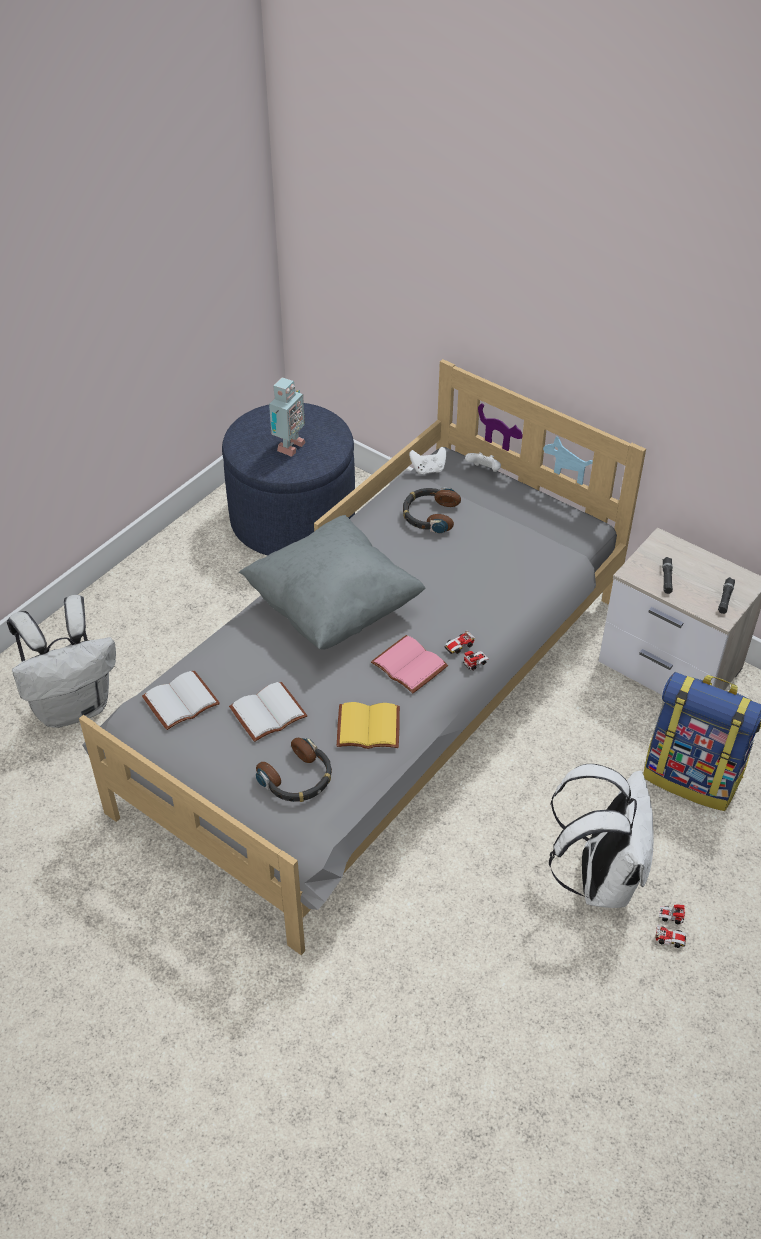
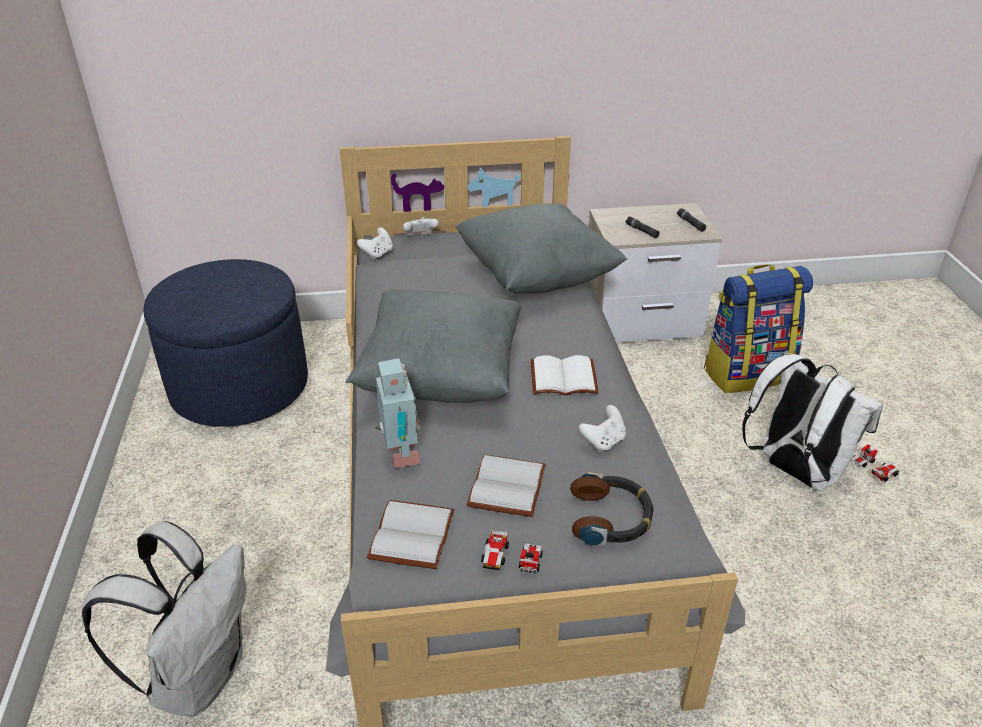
camera: 45 degrees left, 10 degrees down
toy robot [269,377,306,457] -> toy robot moved to [375,358,420,468]
yellow book [337,702,400,749] -> white game controller [579,405,626,452]
pink book [371,635,448,694] -> white book [531,355,599,395]
headphones [403,487,461,534] -> none
toy car [444,630,489,670] -> toy car moved to [481,530,543,573]
none -> grey pillow [455,203,627,294]

